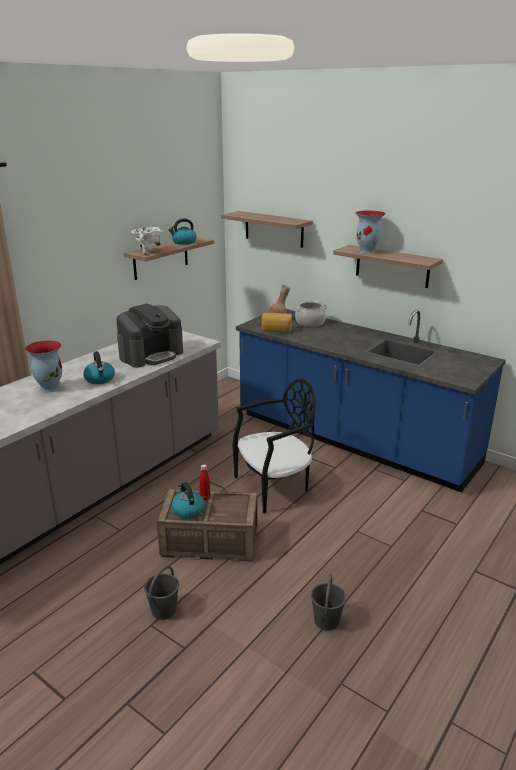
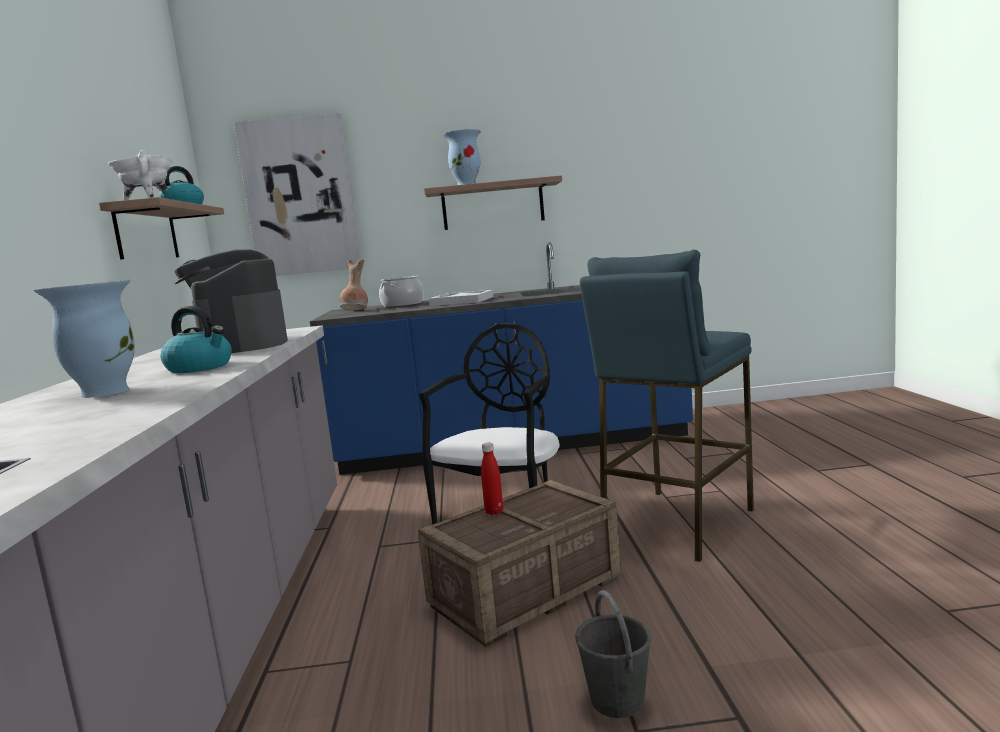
camera: 40 degrees left, 15 degrees down
coffee machine [116,303,183,368] -> coffee machine turned 150 degrees clockwise [174,249,288,353]
kettle [171,482,205,519] -> none
shelf [221,211,313,248] -> picture [234,113,360,276]
bread [262,313,292,332] -> none
grey bucket [311,574,346,631] -> none
none -> white tray [429,290,494,306]
none -> blue stool [580,250,754,562]

